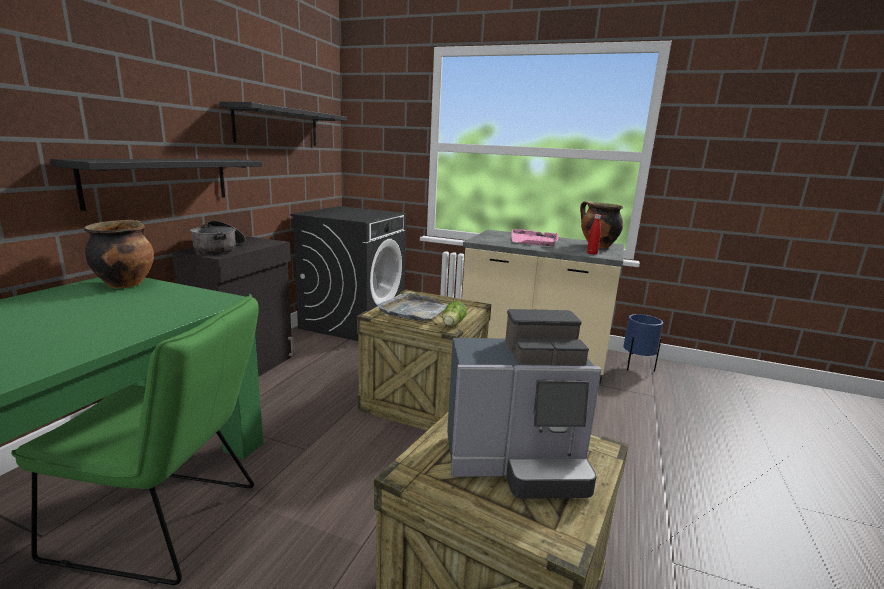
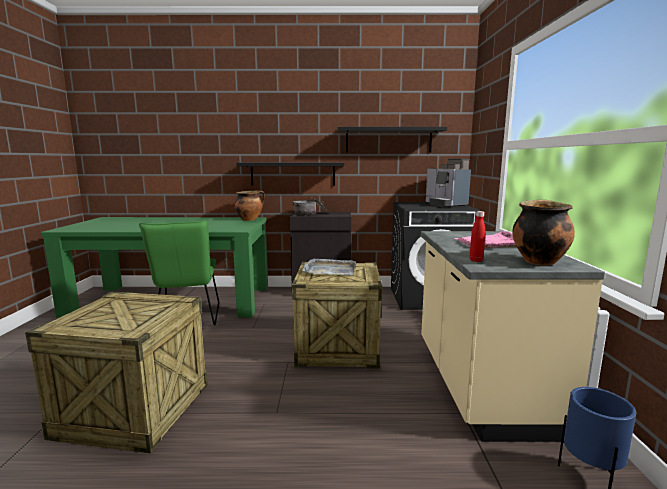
camera: 70 degrees right, 5 degrees down
lettuce [442,301,467,326] -> none
coffee machine [447,309,602,499] -> coffee machine moved to [426,159,471,207]

